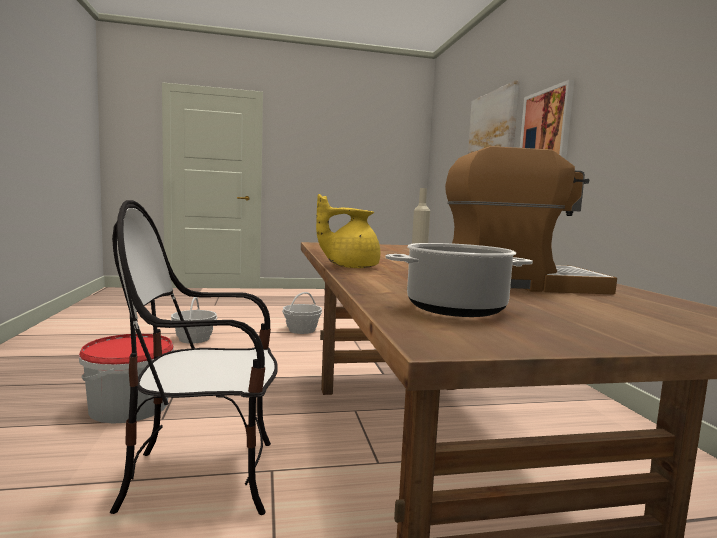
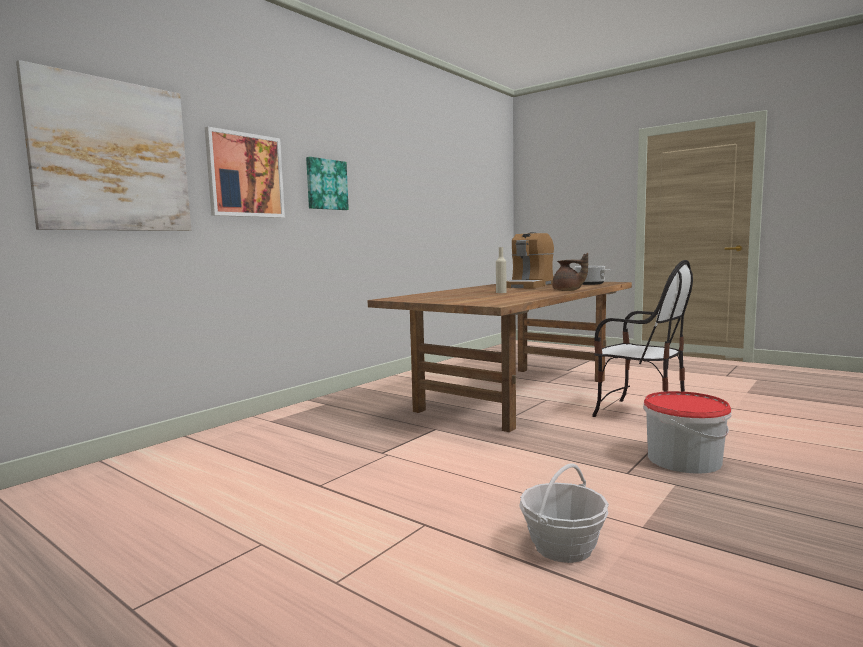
camera: 130 degrees left, 0 degrees up
basket [282,292,322,334] -> none
yellow teapot [316,194,380,268] -> brown teapot [552,253,588,291]
coffee machine [445,146,617,294] -> coffee machine turned 105 degrees counterclockwise [506,232,554,289]
none -> picture [306,157,349,210]

